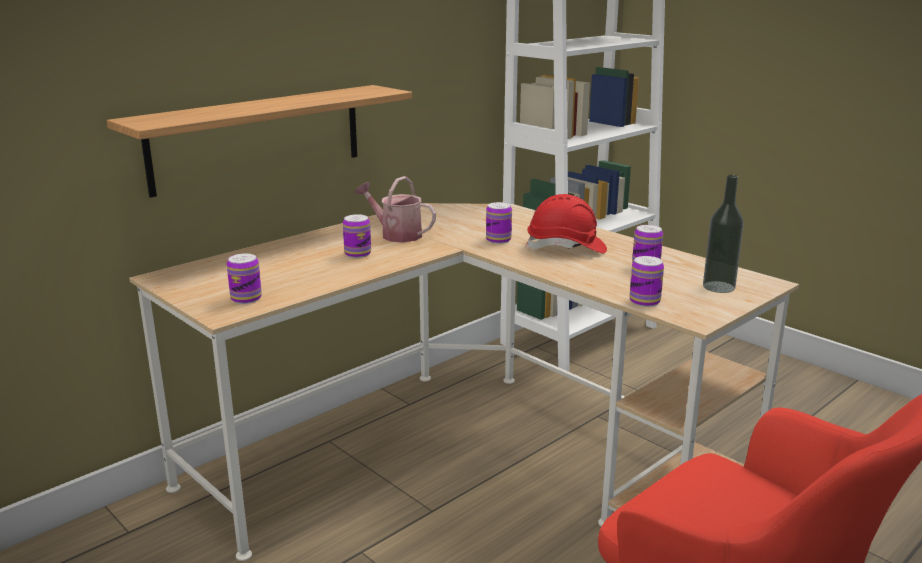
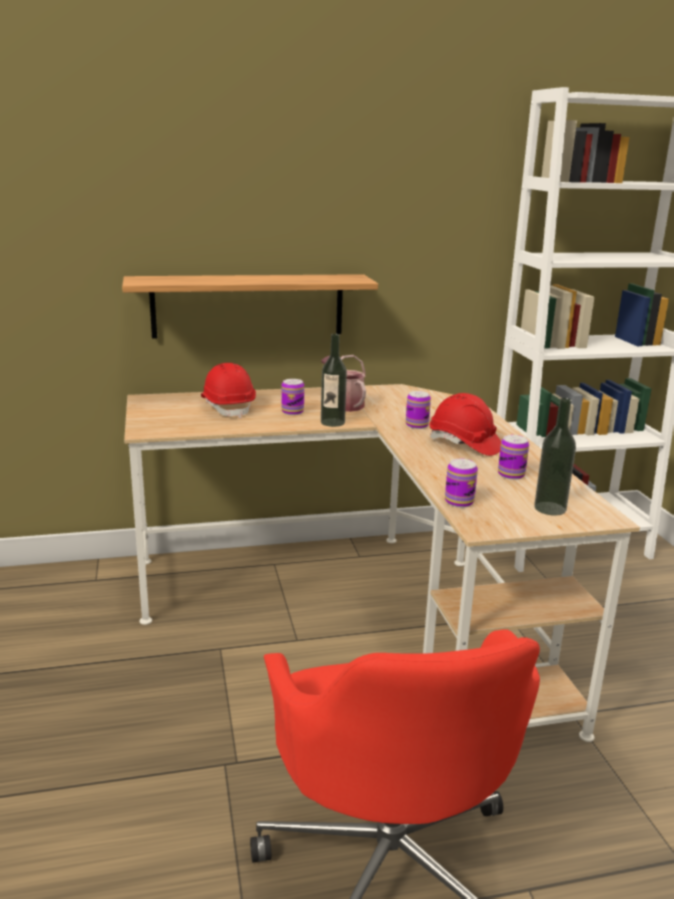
camera: 30 degrees right, 0 degrees up
can [227,253,262,304] -> none
none -> red hard hat [201,363,256,418]
none -> bottle [321,334,347,427]

